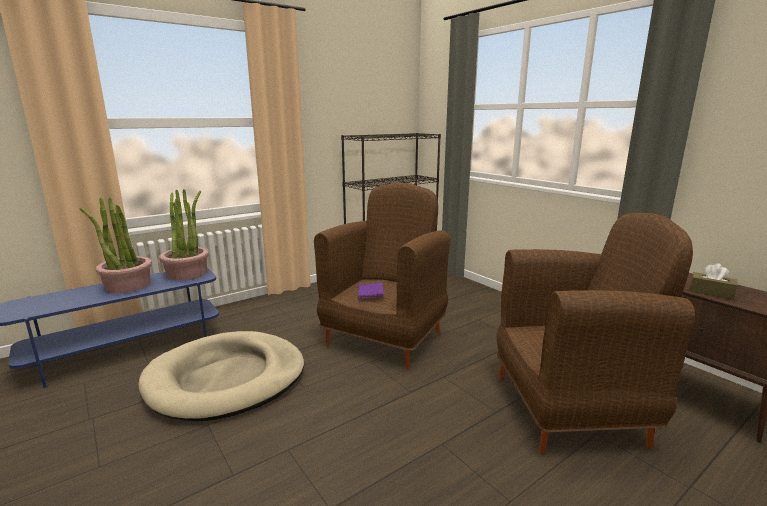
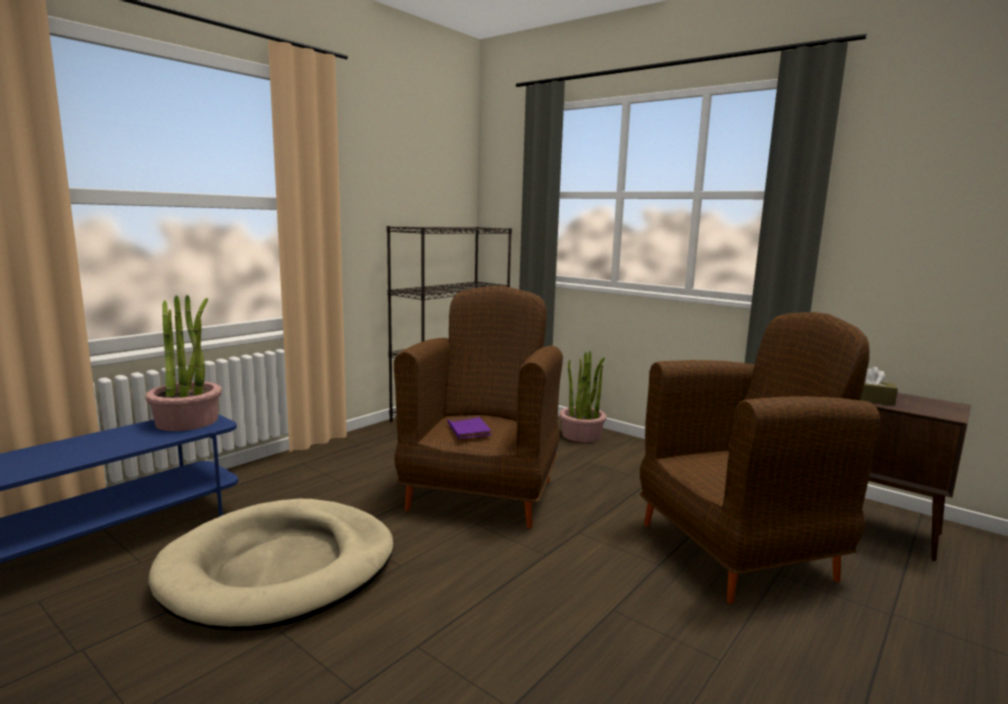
camera: 15 degrees left, 5 degrees down
potted plant [80,197,152,293] -> potted plant moved to [559,351,607,442]

